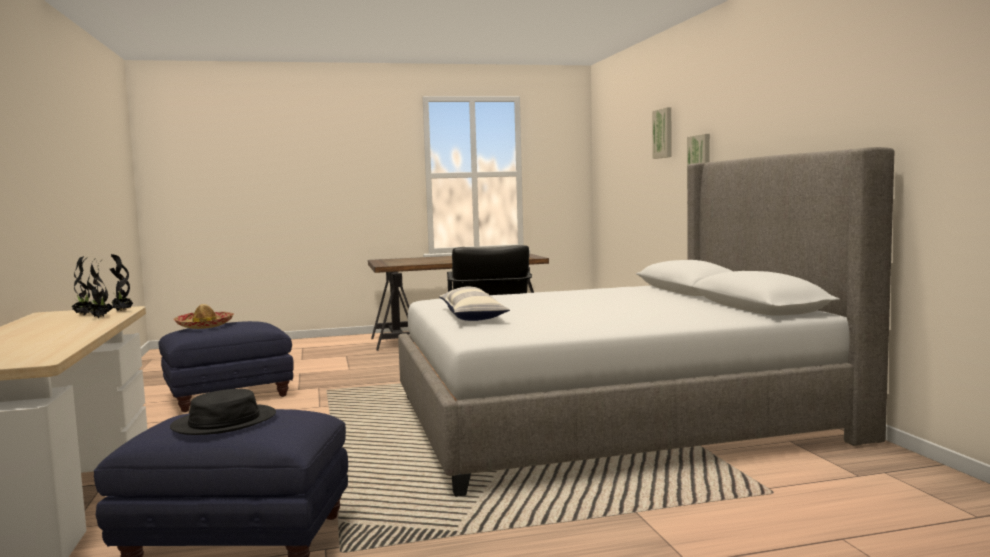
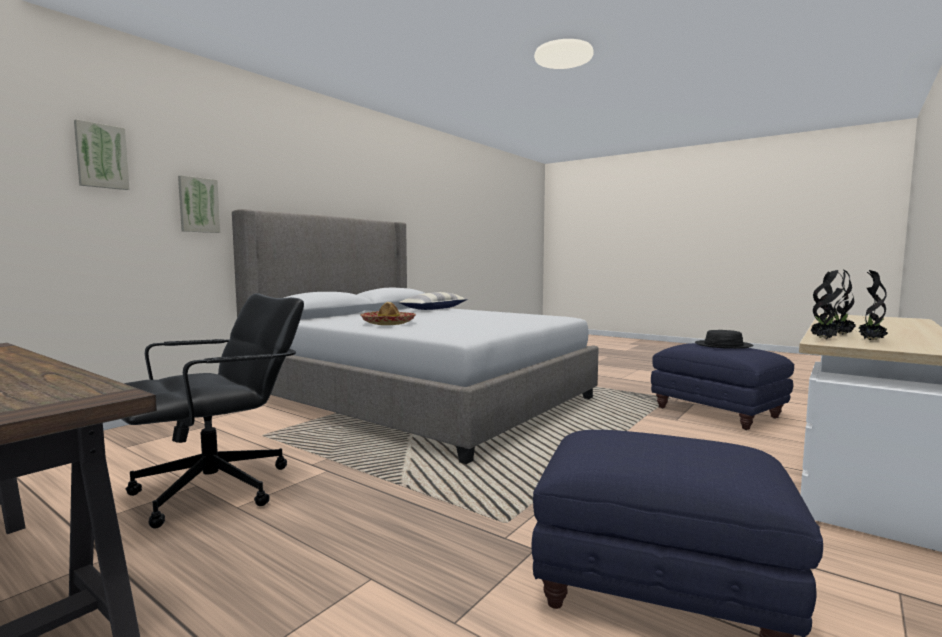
camera: 130 degrees left, 0 degrees up
hat [174,304,234,329] -> hat moved to [360,302,416,325]
pillow [439,286,510,321] -> pillow moved to [398,292,468,310]

